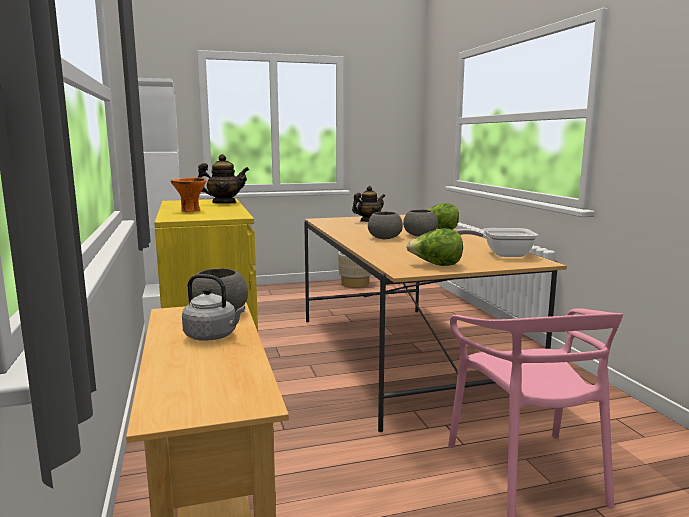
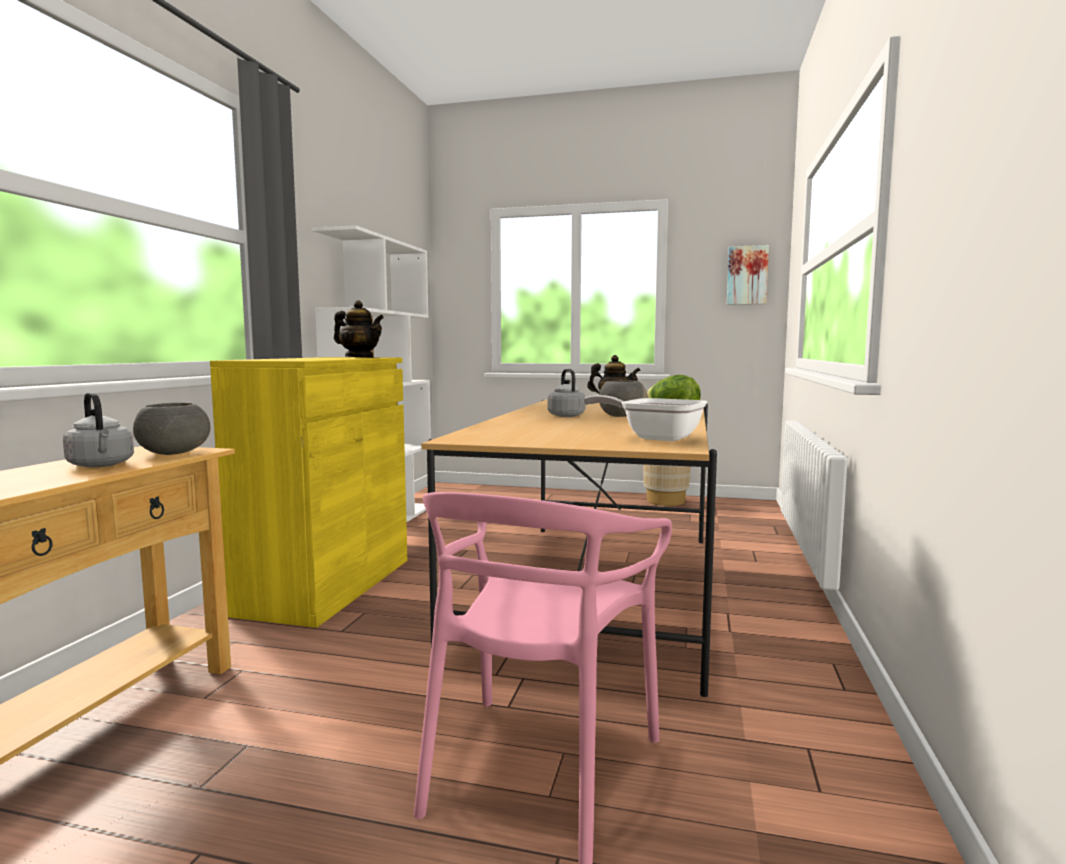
camera: 30 degrees right, 5 degrees down
orange bowl [171,177,206,212] -> none
grey bowl [368,211,403,239] -> grey kettle [548,369,585,417]
lettuce [406,228,463,266] -> none
none -> picture [727,245,769,305]

